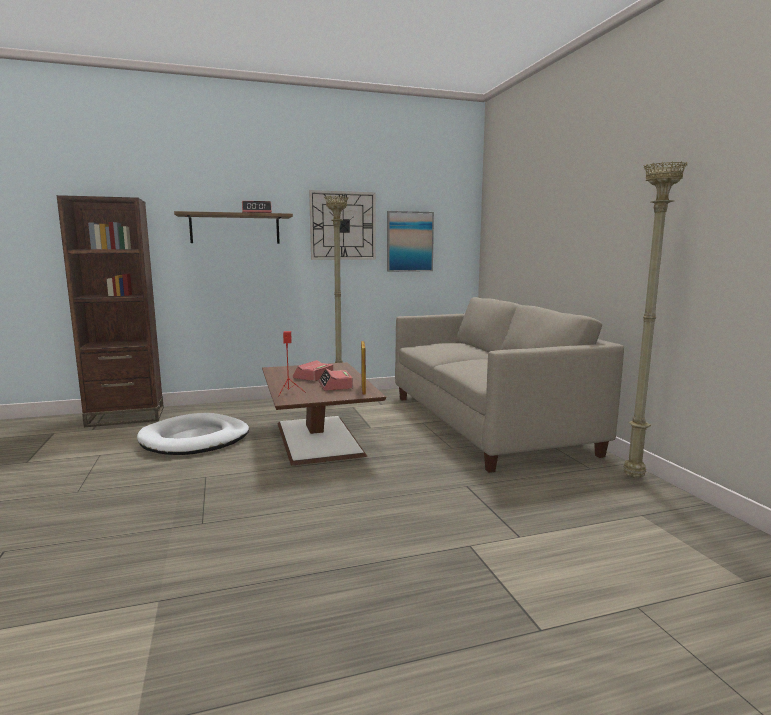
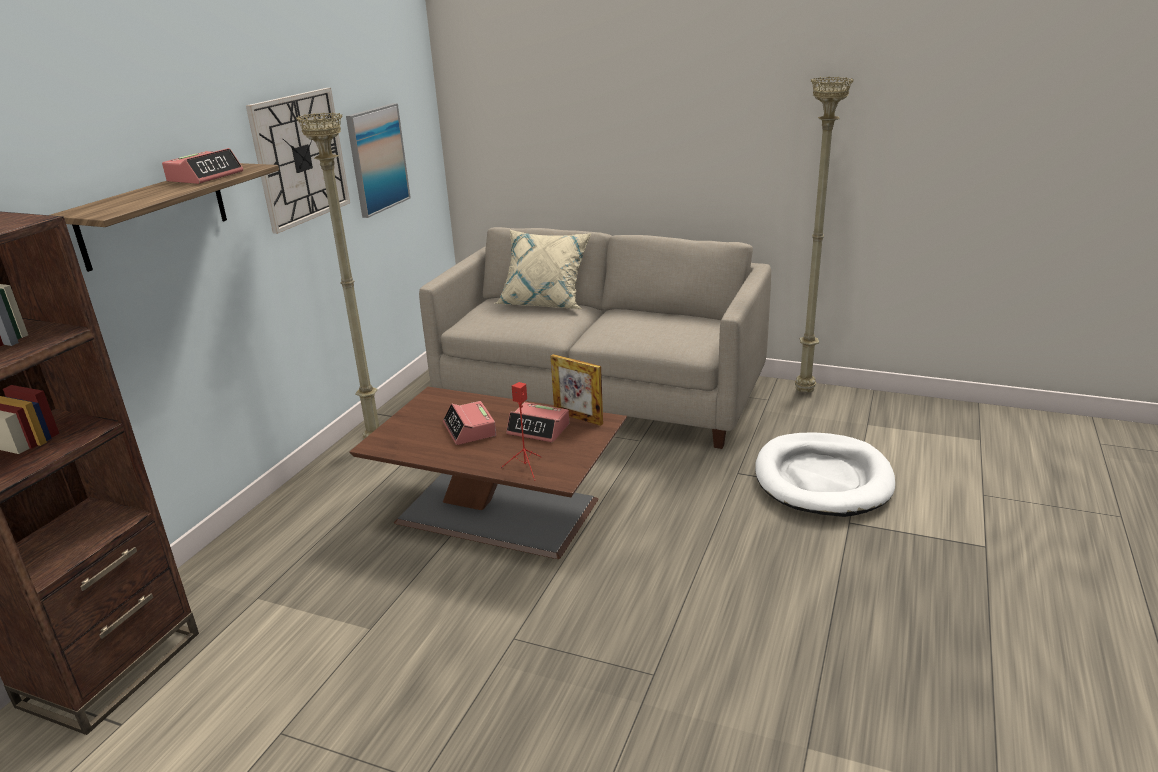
camera: 50 degrees left, 15 degrees up
white dog bed [137,413,249,455] -> white dog bed moved to [755,432,895,517]
none -> beige pillow [495,230,592,309]

